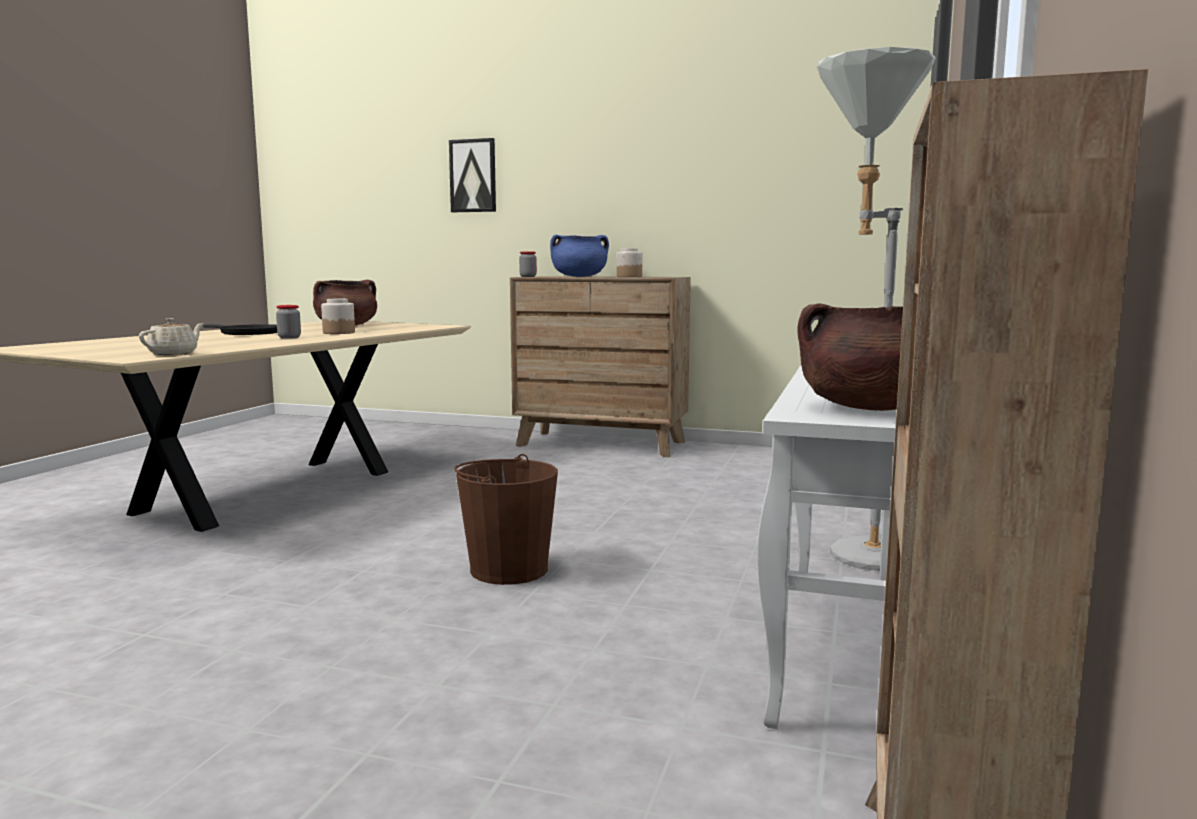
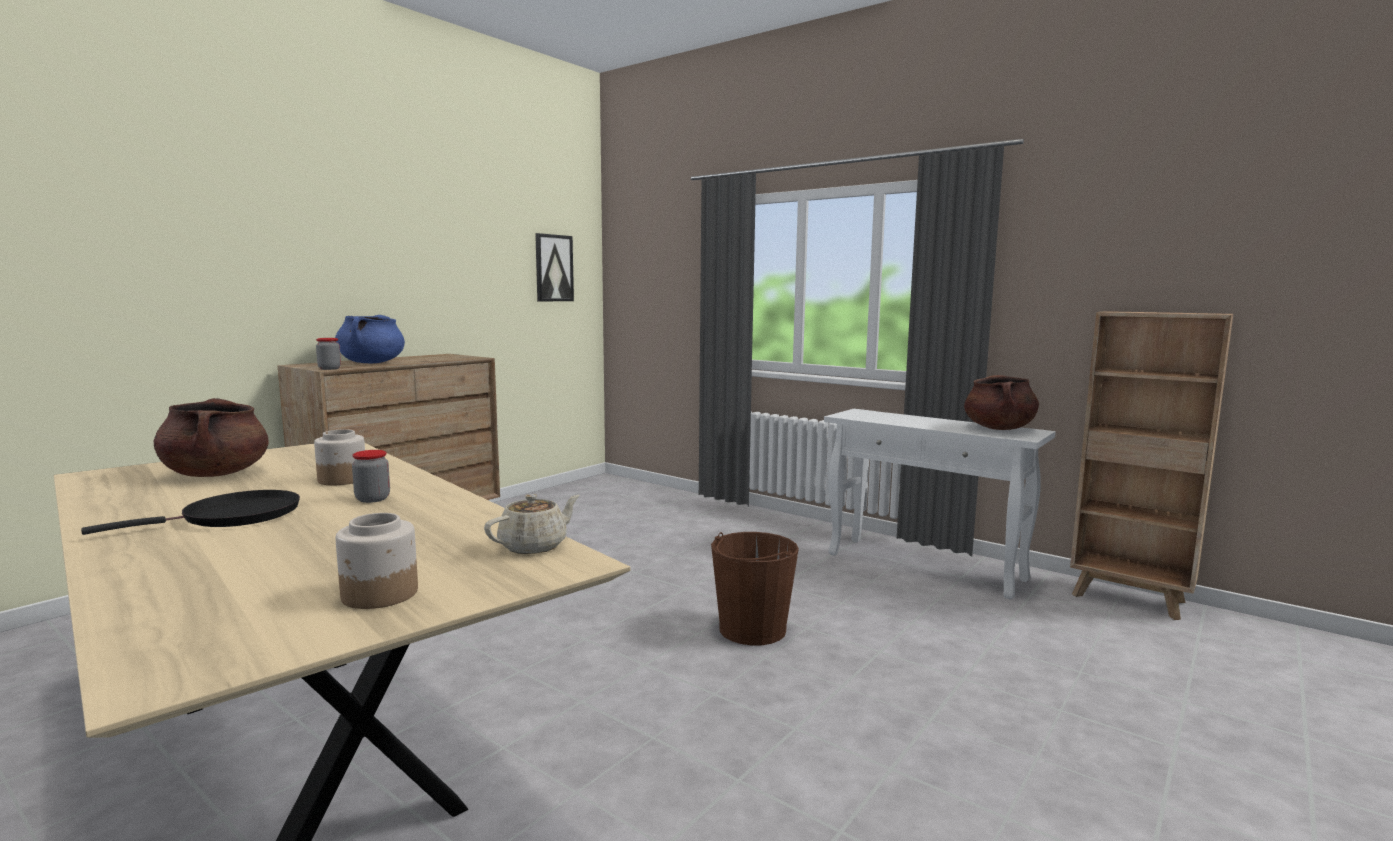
camera: 70 degrees left, 0 degrees up
beige teapot [139,318,204,355] -> beige teapot turned 90 degrees clockwise [484,494,580,554]
picture [449,138,496,212] -> picture moved to [535,233,574,301]
jar [616,248,642,277] -> jar moved to [336,513,418,609]
grey floor lamp [817,47,936,571] -> none

